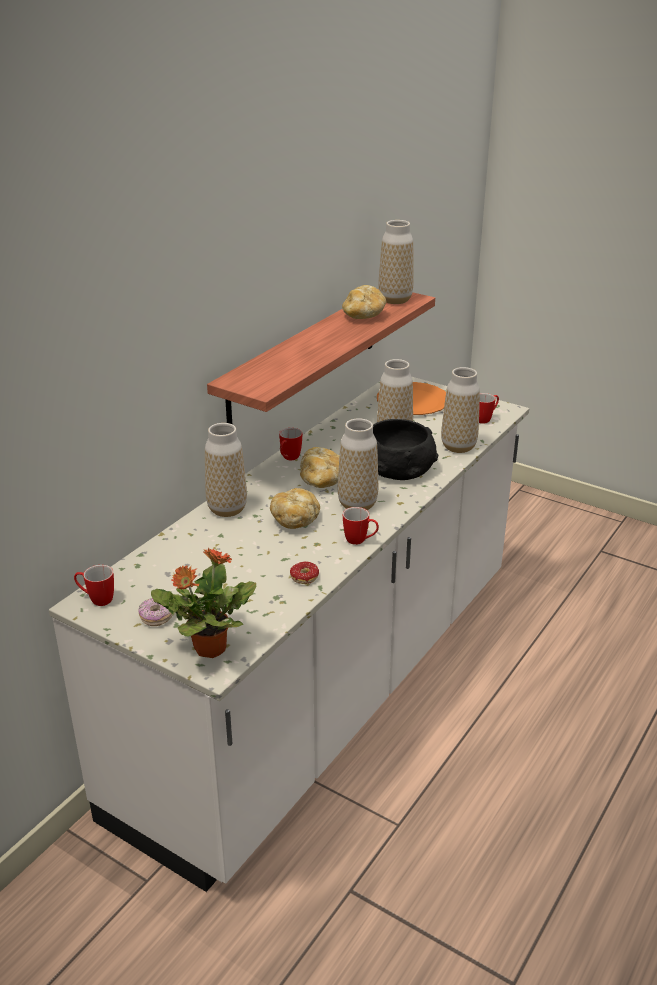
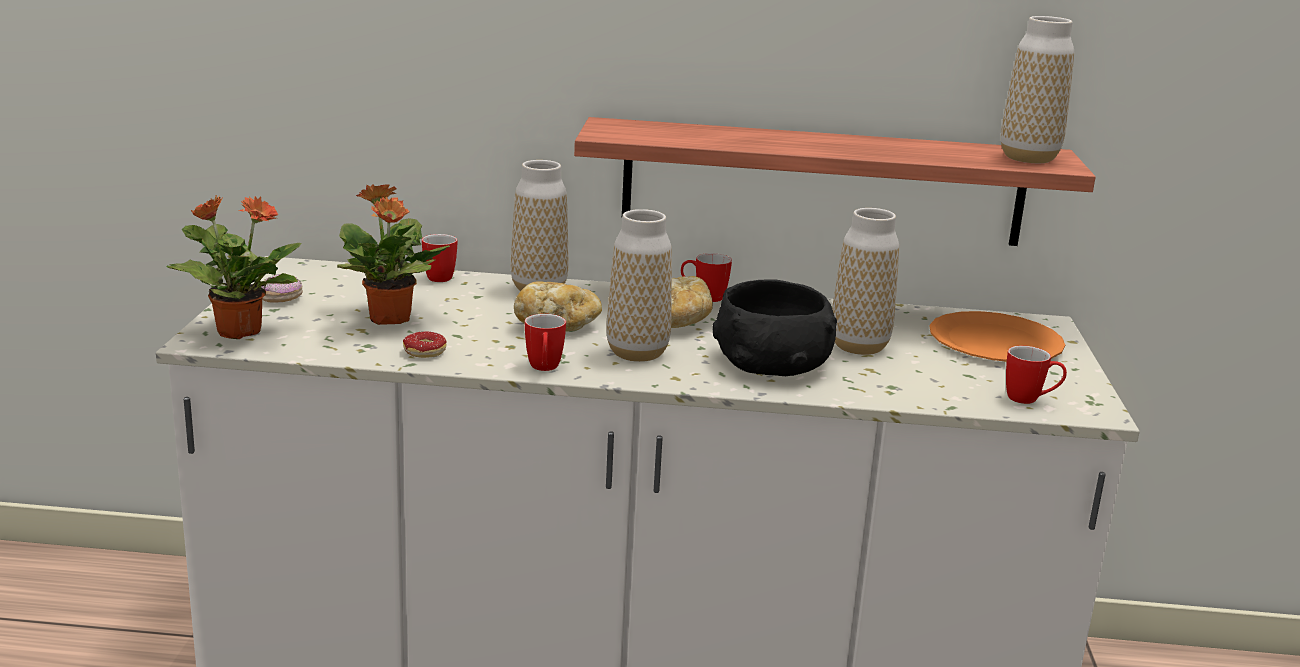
camera: 60 degrees right, 10 degrees down
mug [74,565,114,606] -> mug moved to [422,234,457,282]
bread [342,285,386,319] -> none
vase [441,367,480,453] -> none
none -> potted plant [337,184,450,325]

